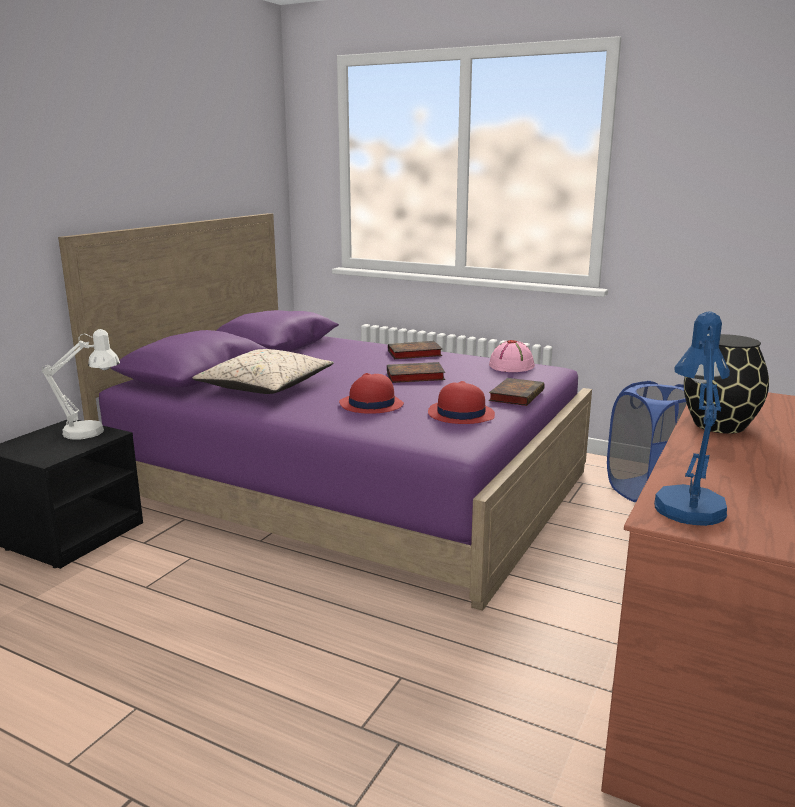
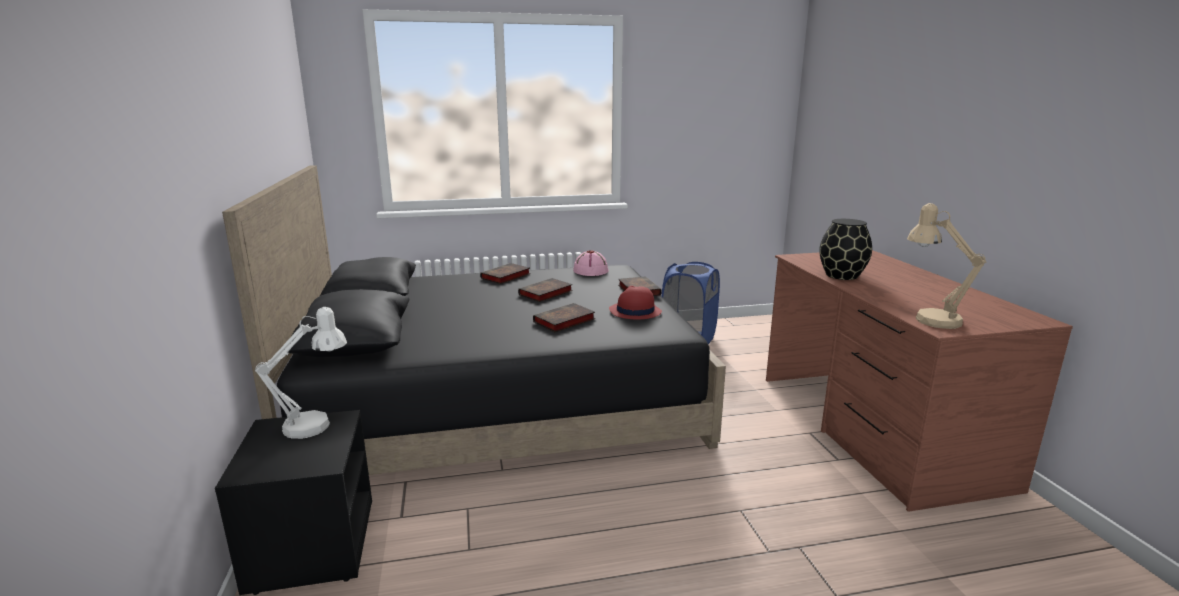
camera: 40 degrees left, 0 degrees up
purple bed [58,213,592,611] -> black bed [222,165,726,475]
beige pillow [192,349,334,394] -> none
red hat [339,373,404,414] -> book [533,303,595,332]
blue table lamp [654,311,730,526] -> beige table lamp [907,203,986,329]

